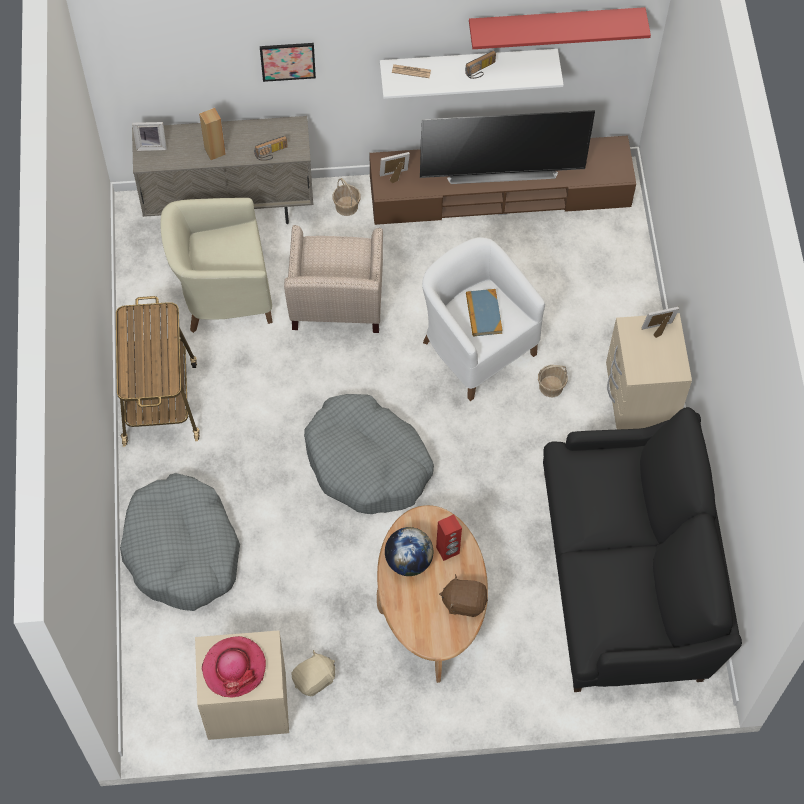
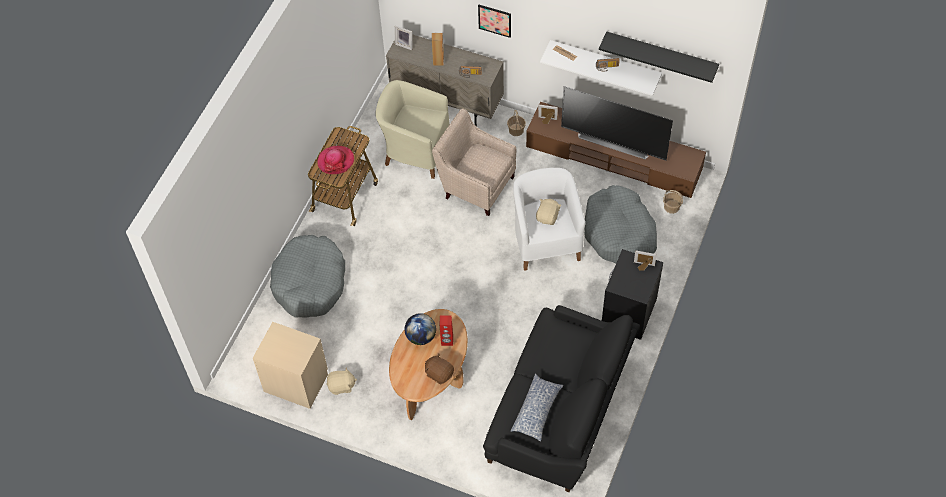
camera: 30 degrees right, 5 degrees down
hat [202,636,266,697] -> hat moved to [317,146,354,174]
beige armchair [284,225,383,333] -> beige armchair turned 90 degrees clockwise [432,108,517,216]
grey dog bed [304,394,434,514] -> grey dog bed moved to [584,185,657,263]
book [466,289,503,337] -> beige plush toy [536,199,561,225]
red shelf [469,7,651,49] -> black shelf [599,31,719,83]
basket [538,365,568,397] -> basket moved to [663,190,683,214]
beige nightstand [606,313,692,430] -> black nightstand [602,249,663,340]
none -> pillow [511,374,564,442]

